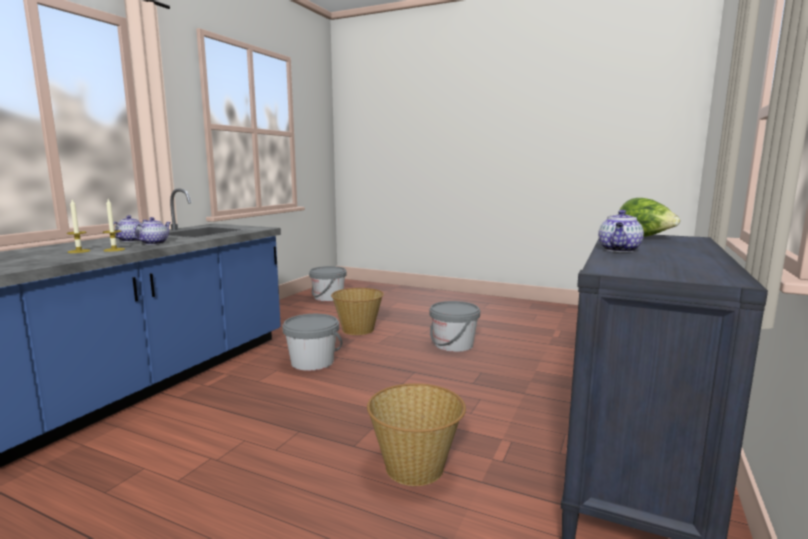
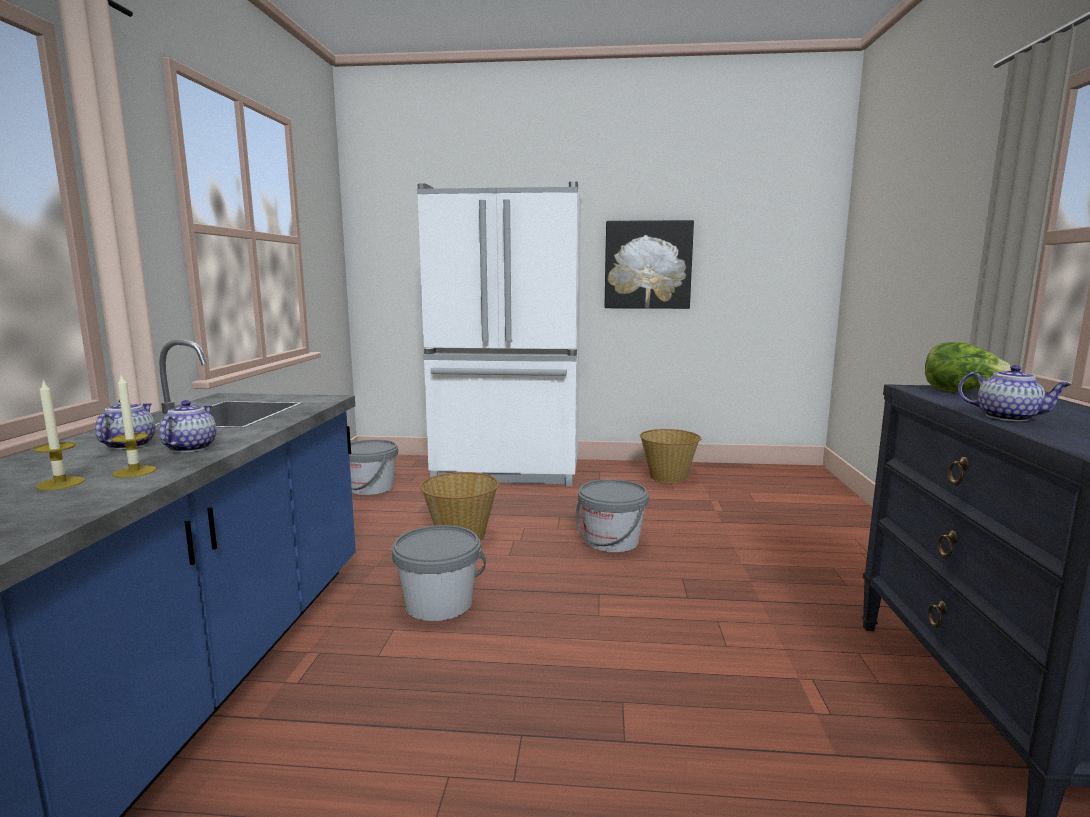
camera: 20 degrees left, 0 degrees up
basket [367,383,466,486] -> basket moved to [640,429,701,483]
teapot [598,210,644,252] -> teapot turned 60 degrees counterclockwise [958,365,1072,421]
none -> white fridge [417,181,581,486]
none -> picture [604,220,694,309]

